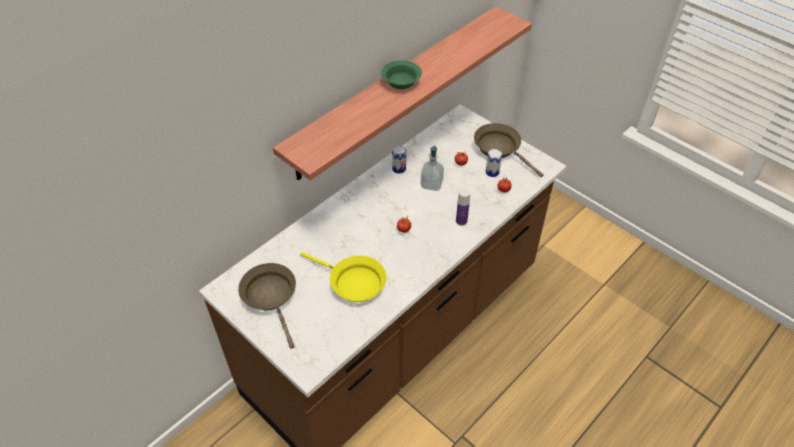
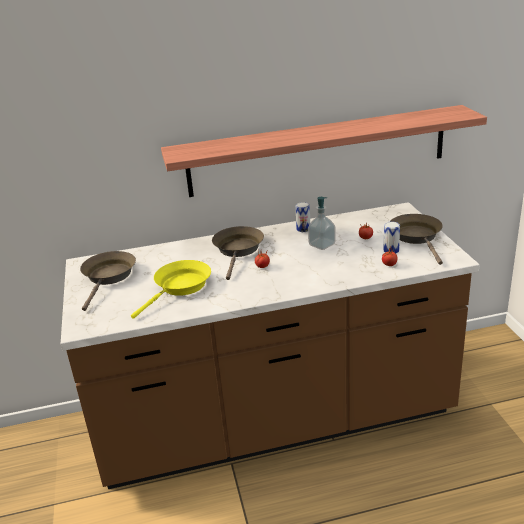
camera: 35 degrees right, 20 degrees down
yellow frying pan [300,252,387,302] -> yellow frying pan turned 120 degrees counterclockwise [131,260,211,319]
green bowl [381,60,422,89] -> none
bottle [456,188,470,226] -> none
none -> brown frying pan [212,226,264,280]

